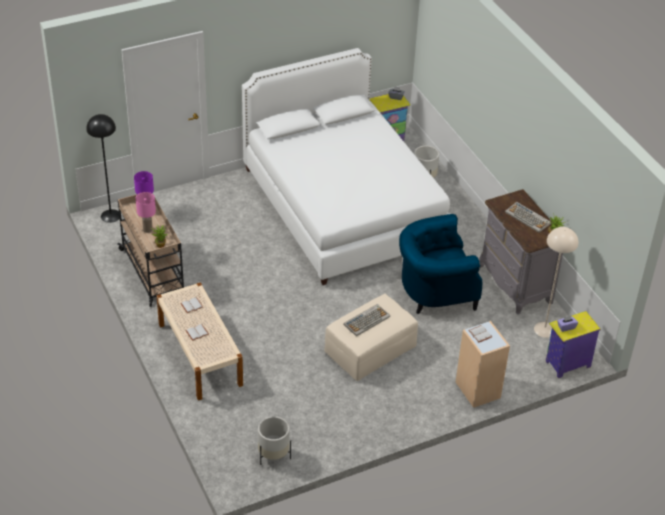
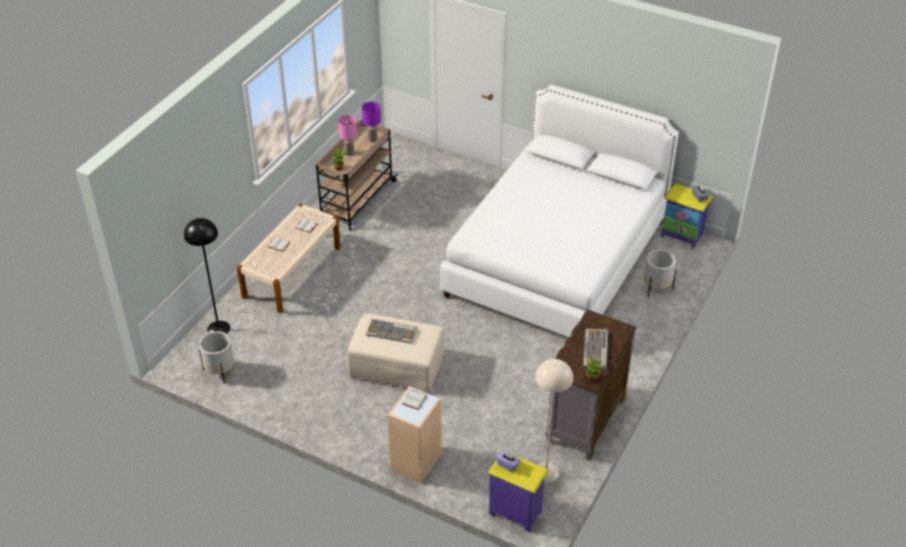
camera: 55 degrees right, 0 degrees up
black floor lamp [86,114,120,223] -> black floor lamp moved to [184,218,230,334]
blue armchair [399,214,482,314] -> none

